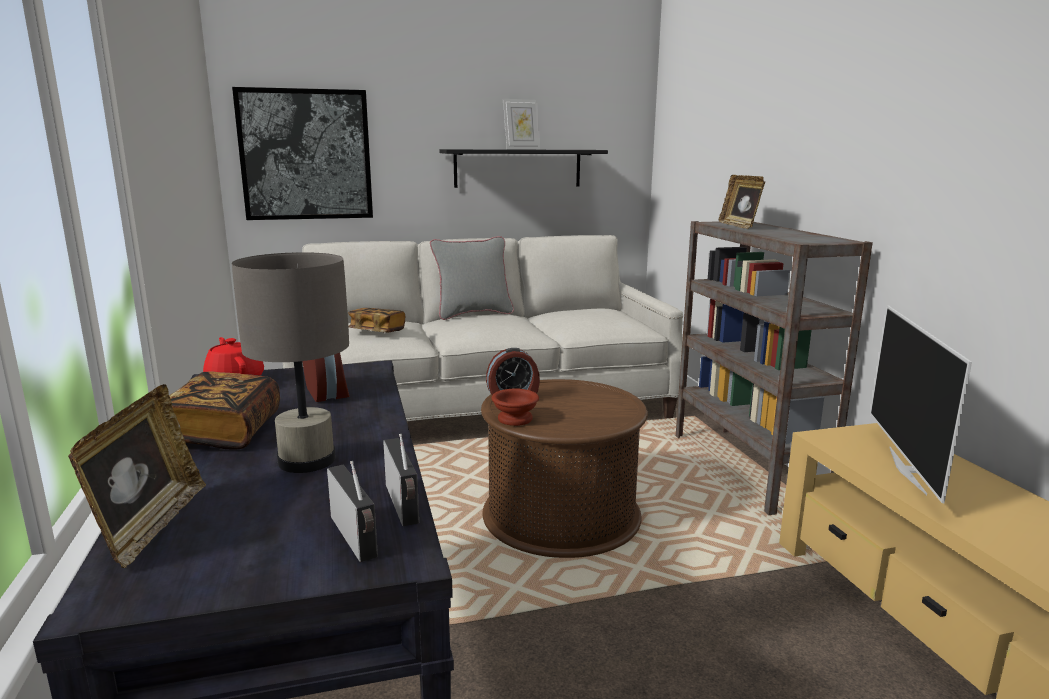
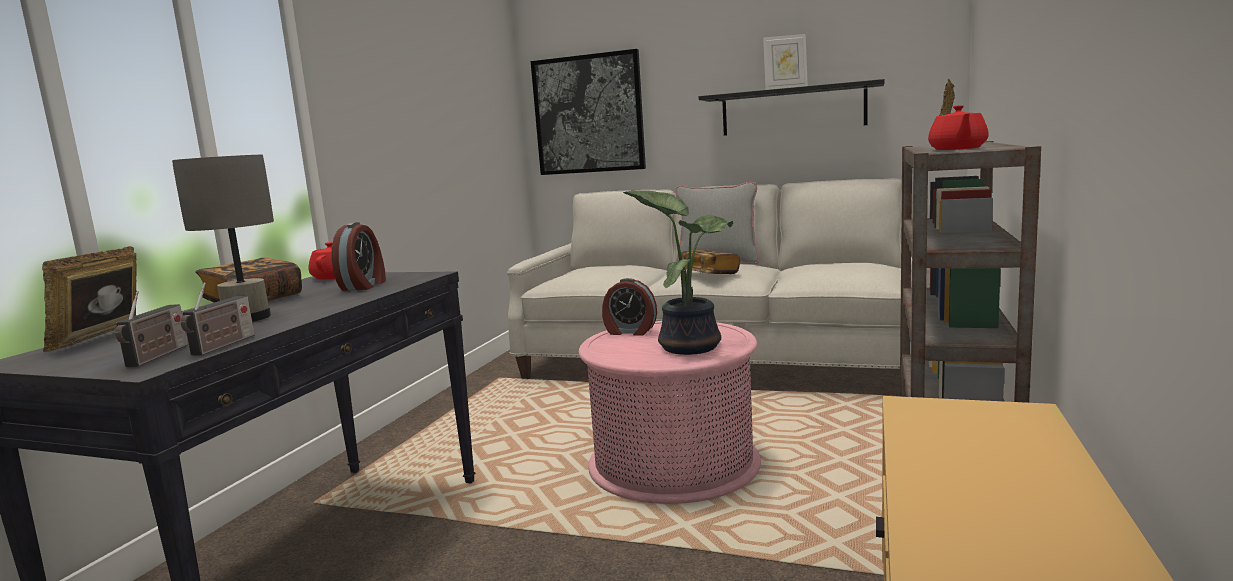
camera: 35 degrees right, 5 degrees down
picture frame [68,384,206,568] -> picture frame turned 150 degrees clockwise [42,246,137,352]
book [348,308,405,333] -> book moved to [681,250,740,274]
brown coffee table [481,379,648,558] -> pink coffee table [579,321,761,504]
brown bowl [492,389,539,426] -> none
television [870,306,972,503] -> none
none -> potted plant [623,190,733,355]
none -> red teapot [928,105,989,150]

